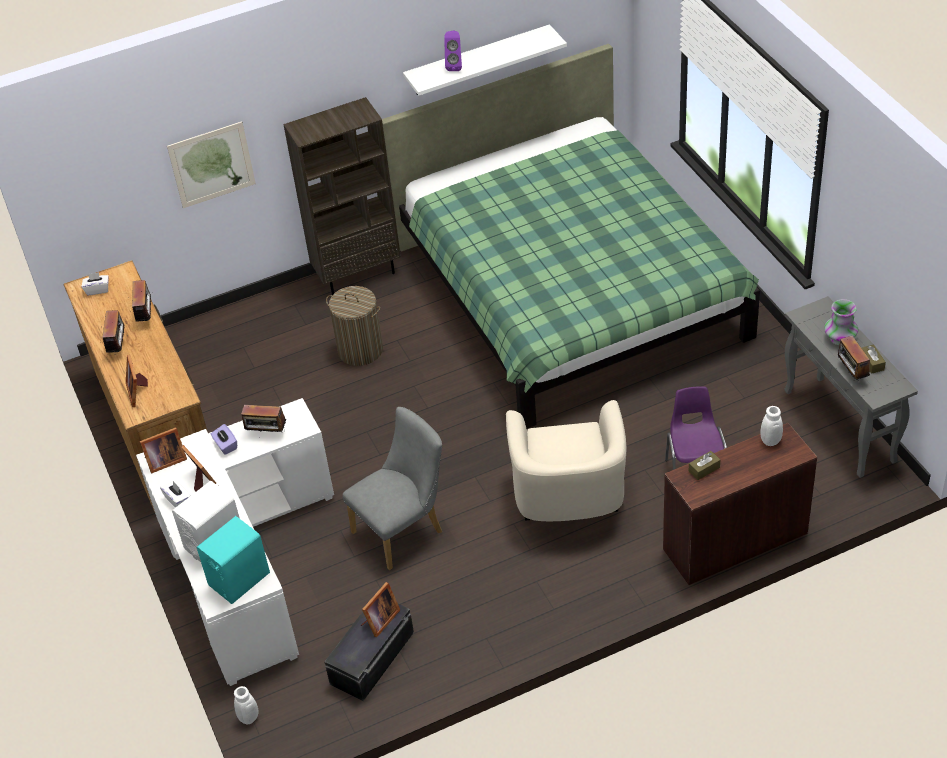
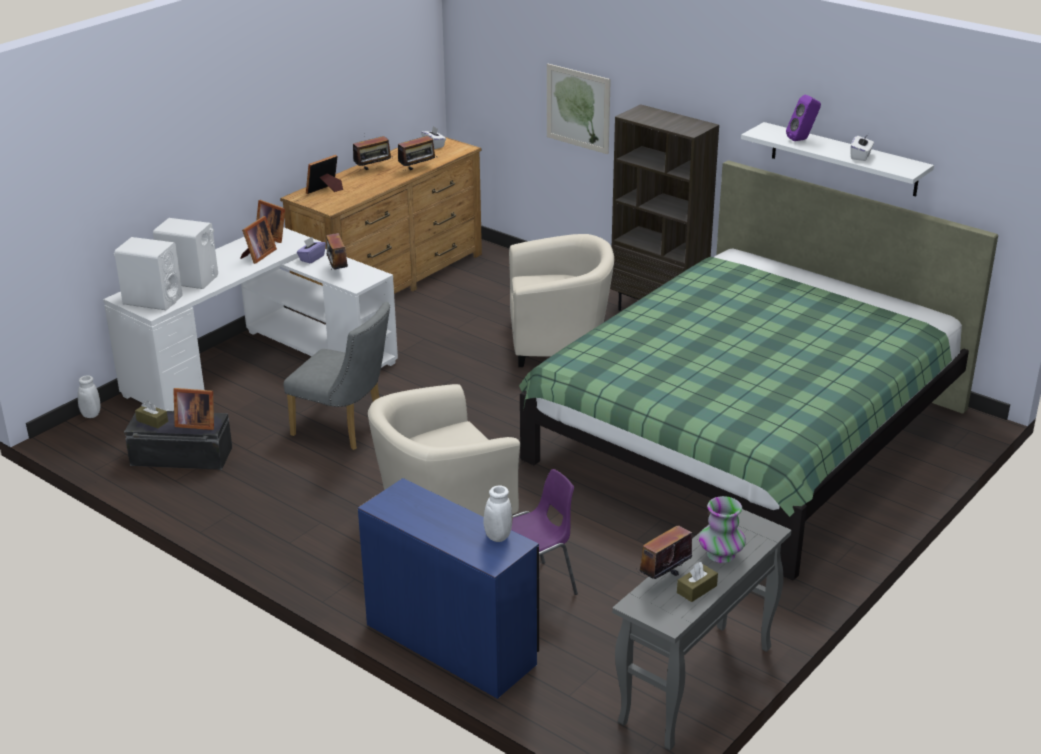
camera: 60 degrees right, 15 degrees down
white tissue box [160,481,191,508] -> white tissue box moved to [850,134,874,161]
turquoise speaker [196,516,270,604] -> white speaker [114,237,183,310]
laundry basket [326,286,383,366] -> beige armchair [509,234,614,367]
brown desk [663,423,817,585] -> blue desk [358,478,539,699]
brown tissue box [689,451,720,480] -> brown tissue box moved to [135,401,168,428]

